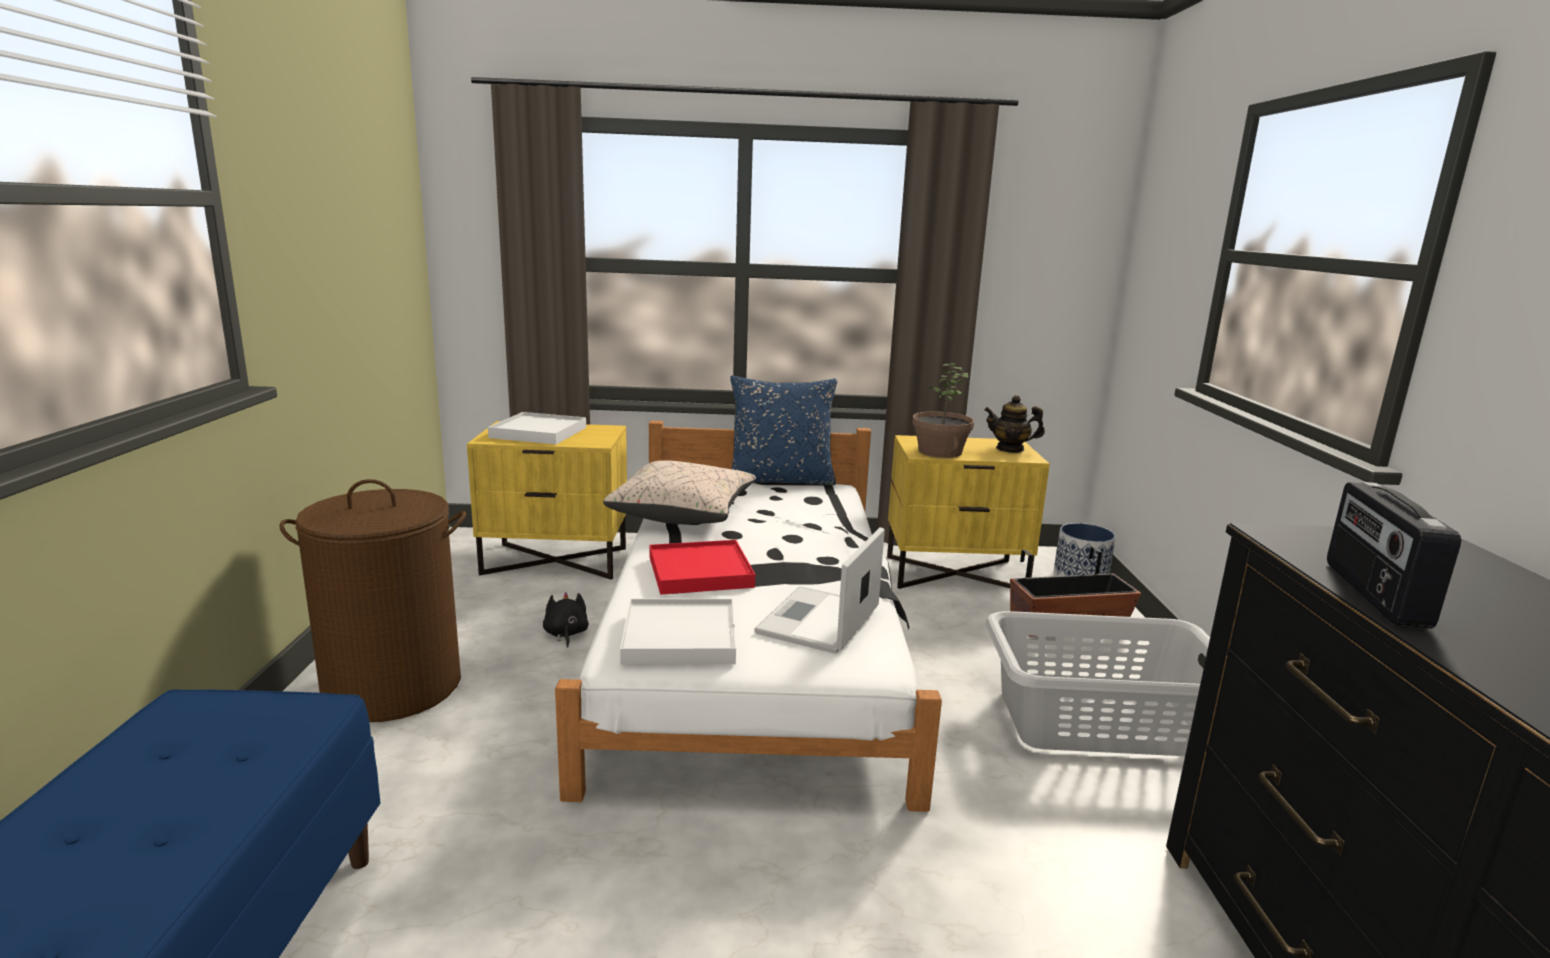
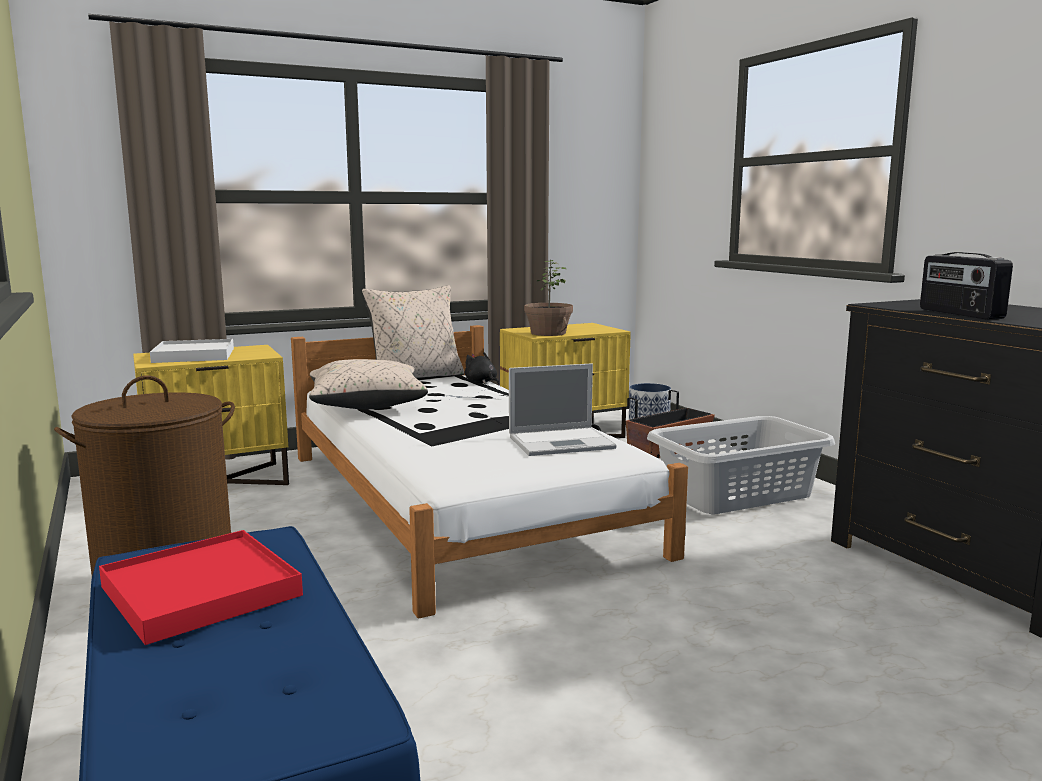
camera: 25 degrees left, 5 degrees down
black plush toy [543,592,589,648] -> black plush toy moved to [465,352,499,384]
white tray [620,599,736,665] -> none
red tray [649,540,755,595] -> red tray moved to [99,530,303,645]
blue pillow [730,376,837,485] -> beige pillow [362,285,464,379]
laptop [754,527,885,654] -> laptop turned 105 degrees counterclockwise [509,363,617,456]
teapot [984,395,1045,453] -> none

